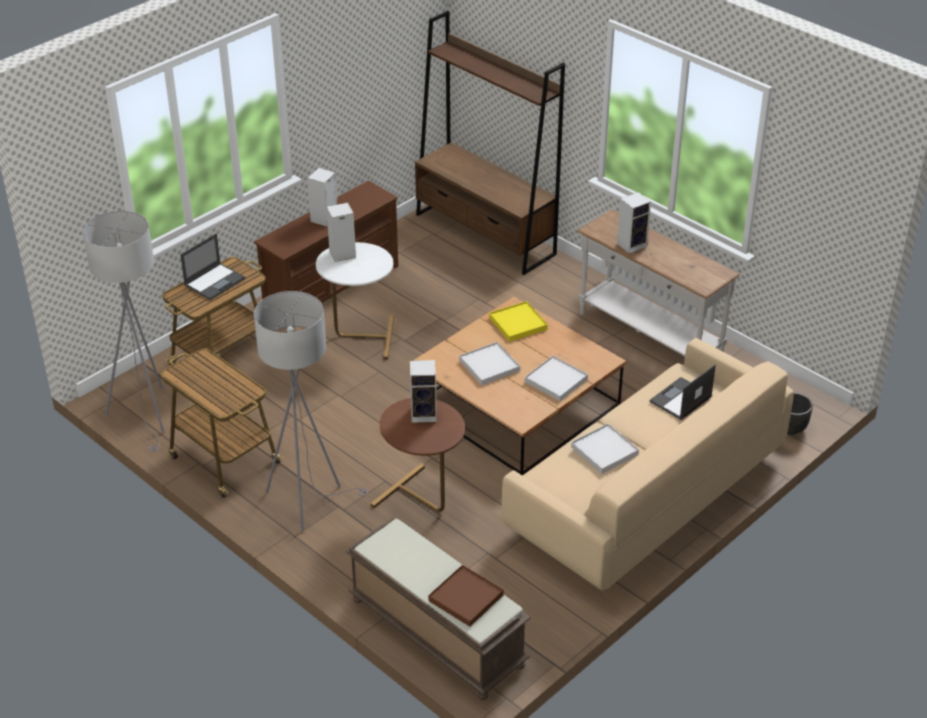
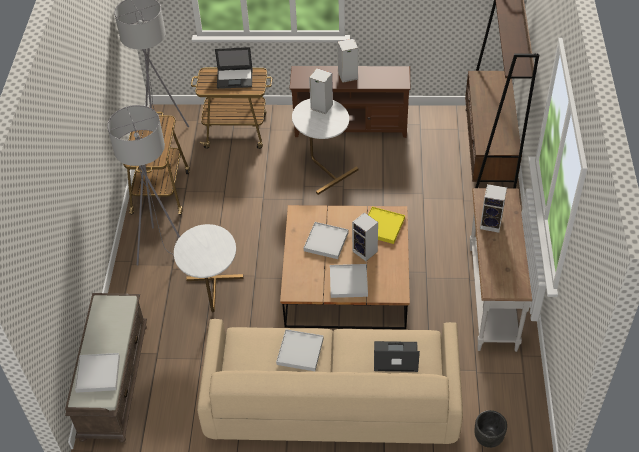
camera: 50 degrees right, 10 degrees up
brown side table [371,398,465,512] -> white side table [174,224,243,312]
speaker [410,360,437,423] -> speaker moved to [352,212,378,261]
brown tray [428,565,504,627] -> white tray [75,353,120,393]

